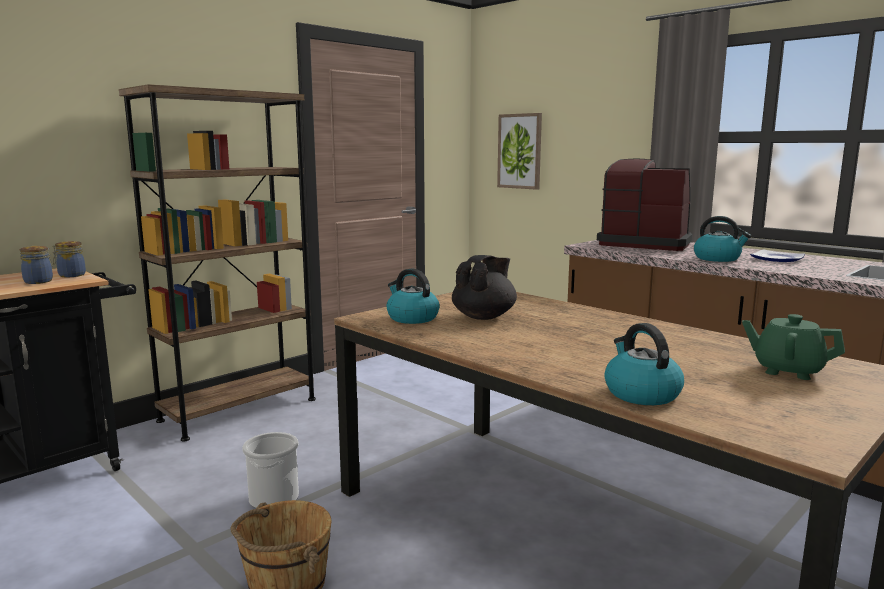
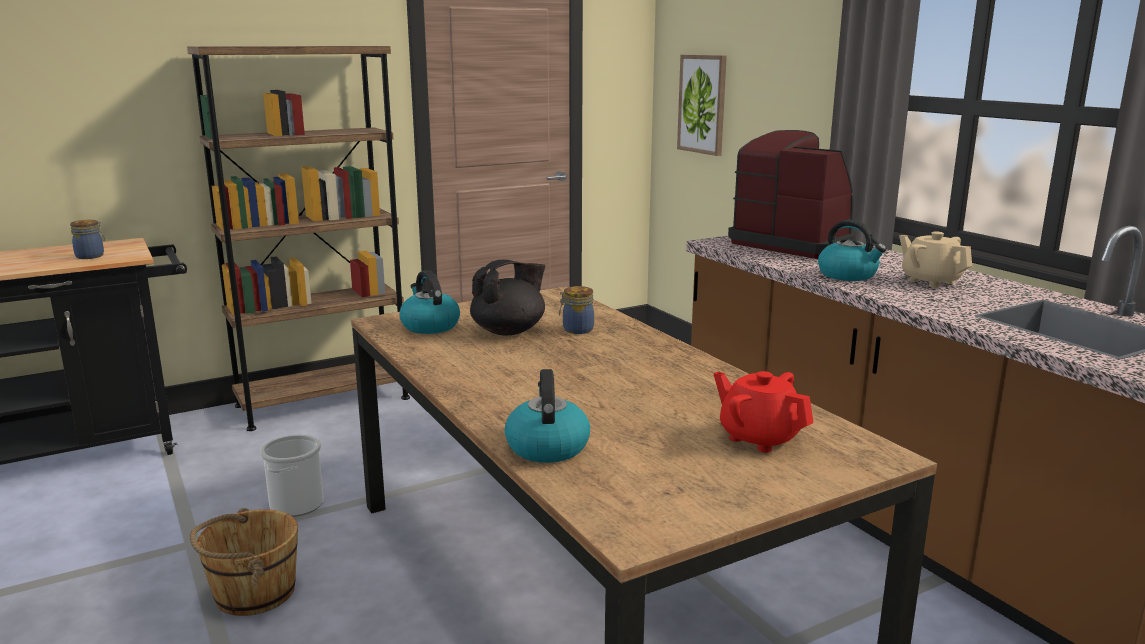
camera: 15 degrees right, 5 degrees up
jar [52,241,86,277] -> jar moved to [559,286,594,334]
green teapot [742,314,845,380] -> red teapot [714,371,814,453]
plate [750,249,805,262] -> beige teapot [899,232,972,288]

